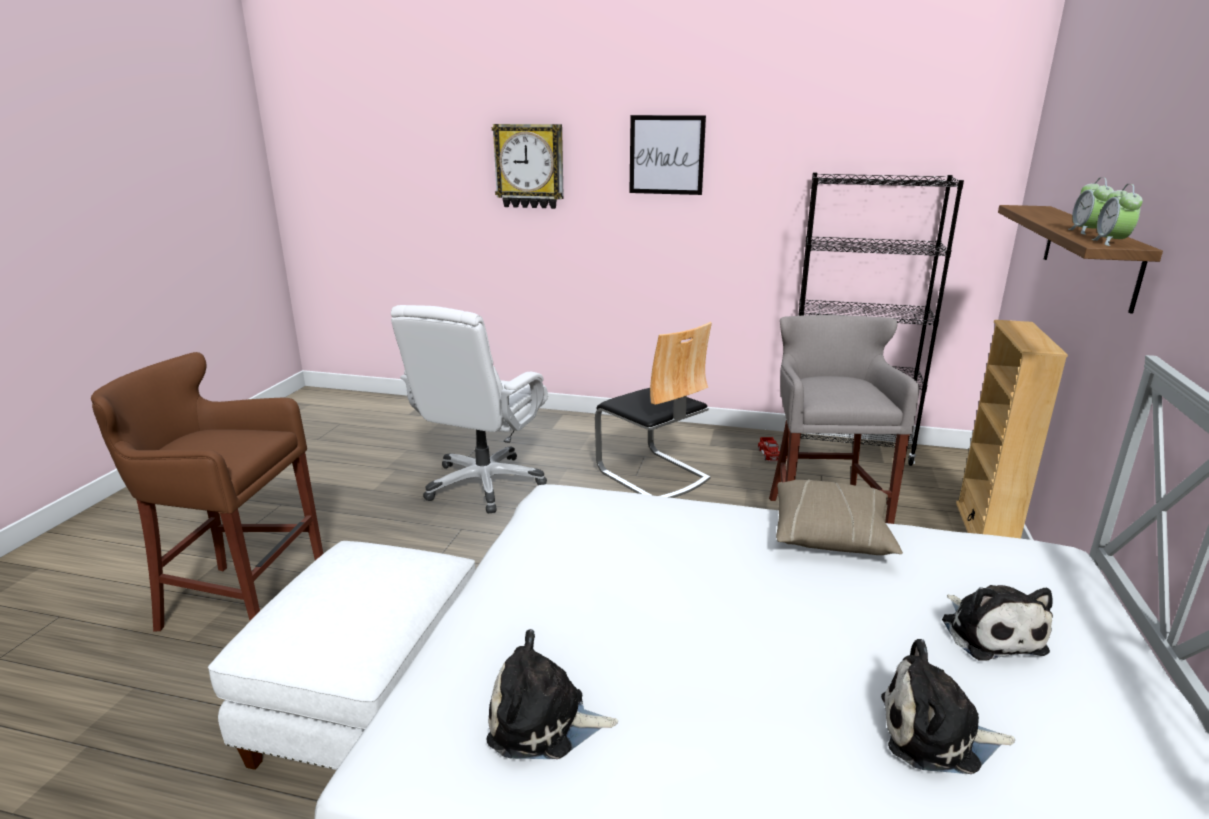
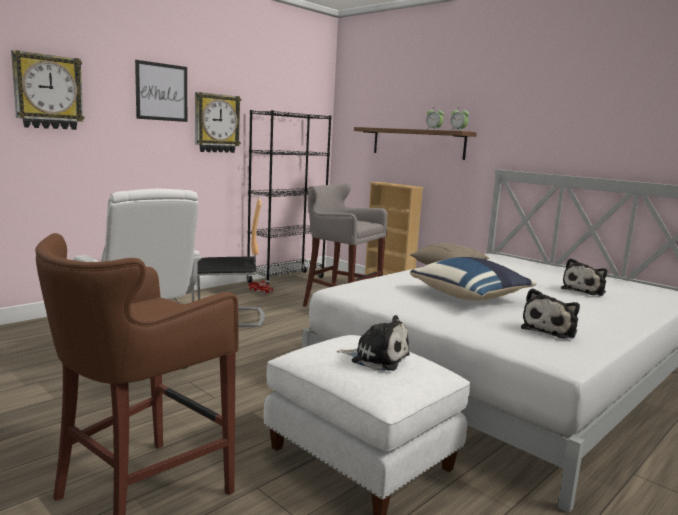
camera: 60 degrees left, 10 degrees down
plush toy [942,585,1053,661] -> plush toy moved to [337,315,410,371]
none -> wall clock [195,92,241,153]
none -> blue pillow [410,257,537,301]

